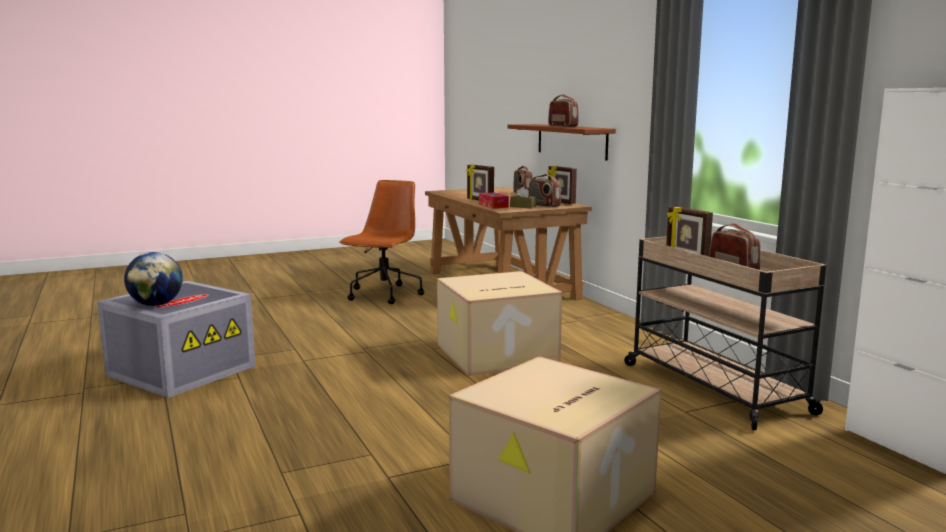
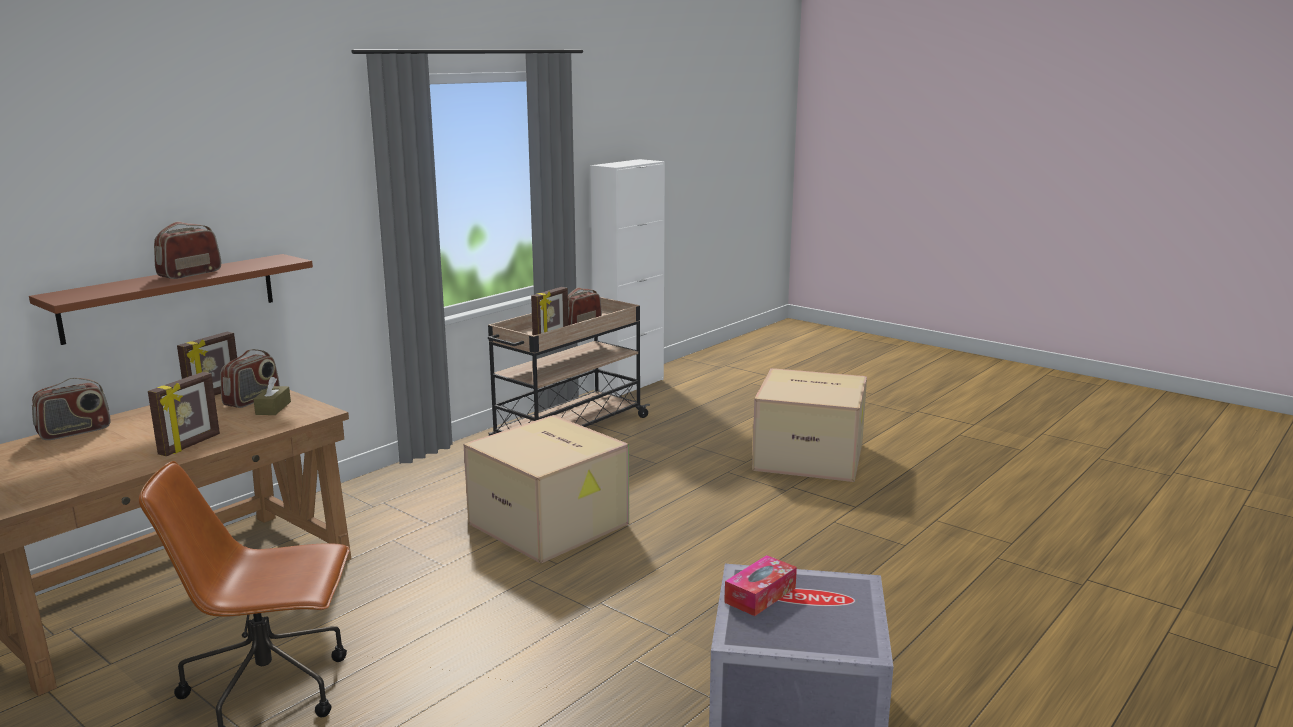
camera: 115 degrees left, 5 degrees up
globe [124,252,183,306] -> none
tissue box [479,192,509,209] -> tissue box moved to [724,555,797,616]

